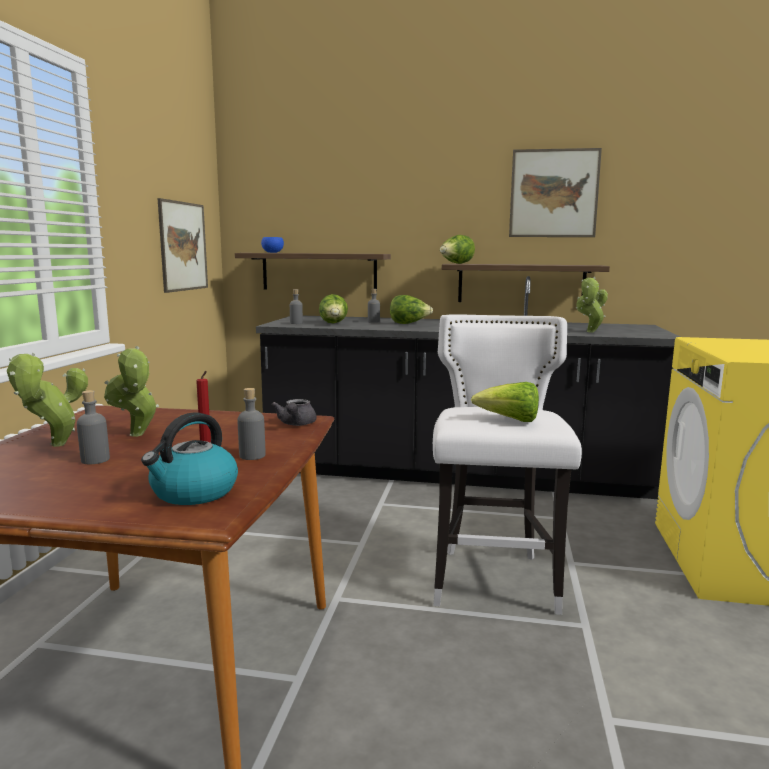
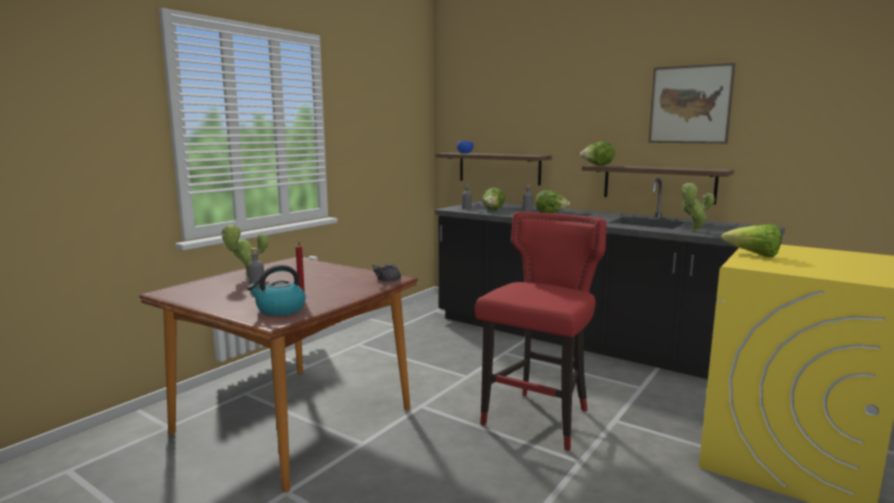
camera: 25 degrees right, 0 degrees up
potted plant [104,346,159,437] -> none
picture [157,198,208,293] -> none
grey bottle [238,388,265,460] -> none
white stool [433,314,582,615] -> red stool [475,212,607,451]
lettuce [471,382,539,422] -> lettuce moved to [721,224,781,257]

